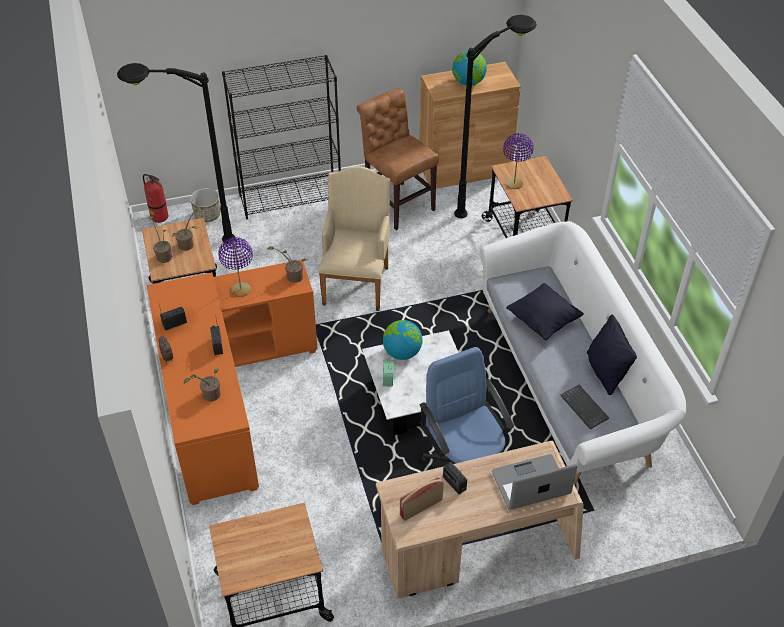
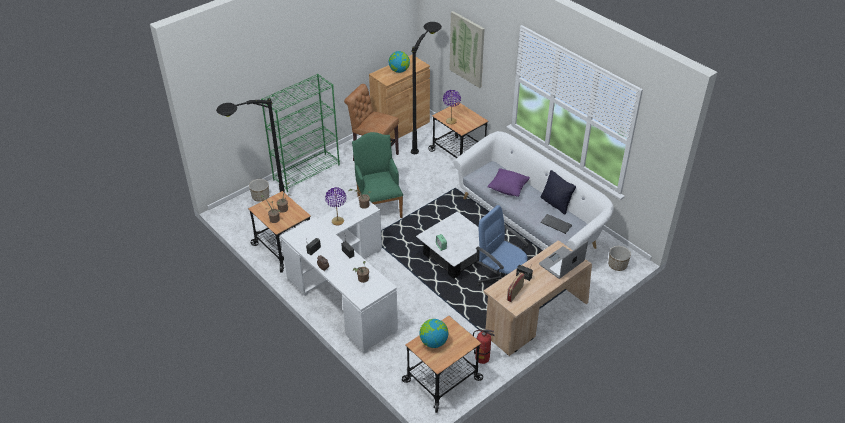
camera: 25 degrees left, 5 degrees down
fire extinguisher [143,174,168,223] -> fire extinguisher moved to [473,330,495,364]
orange desk [147,260,318,505] -> white desk [281,197,398,353]
black bookcase [222,55,341,219] -> green bookcase [261,74,340,192]
beige armchair [318,166,390,311] -> green armchair [352,132,403,218]
globe [383,320,423,360] -> globe moved to [420,319,448,348]
black pillow [506,283,584,340] -> purple pillow [488,168,530,197]
none -> picture [449,11,485,88]
none -> planter [608,246,631,271]

